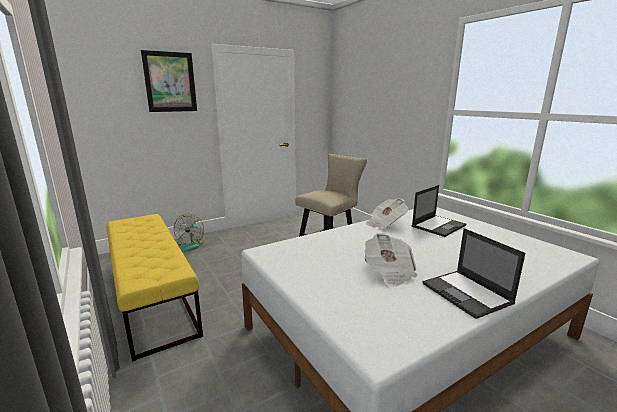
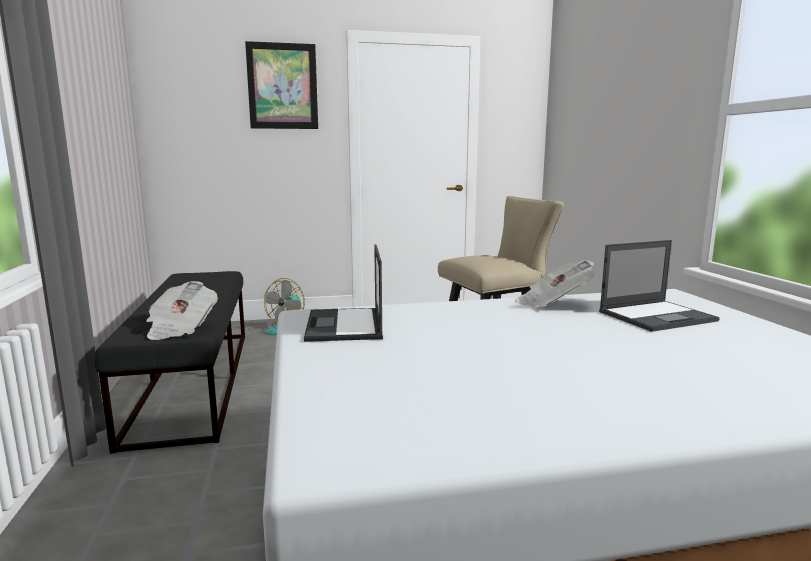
camera: 20 degrees right, 5 degrees down
yellow bench [106,214,203,362] -> black bench [94,271,245,454]
newspaper [365,233,417,287] -> newspaper moved to [146,281,218,340]
laptop [422,228,525,319] -> laptop moved to [304,244,383,342]

